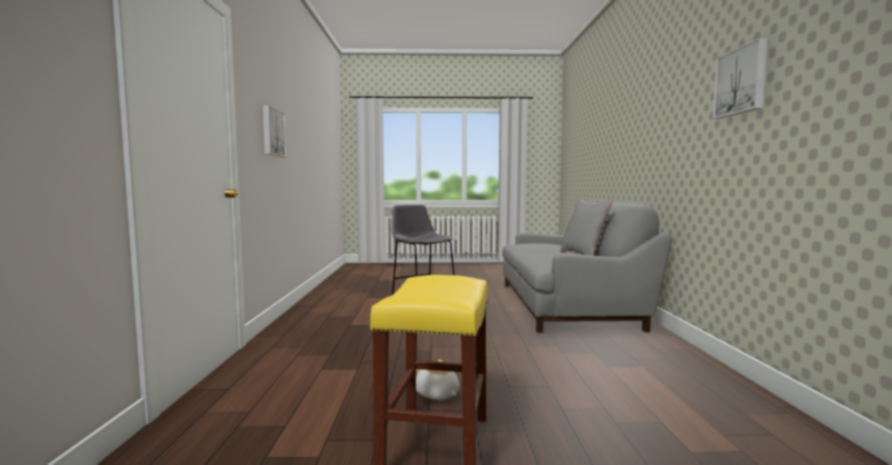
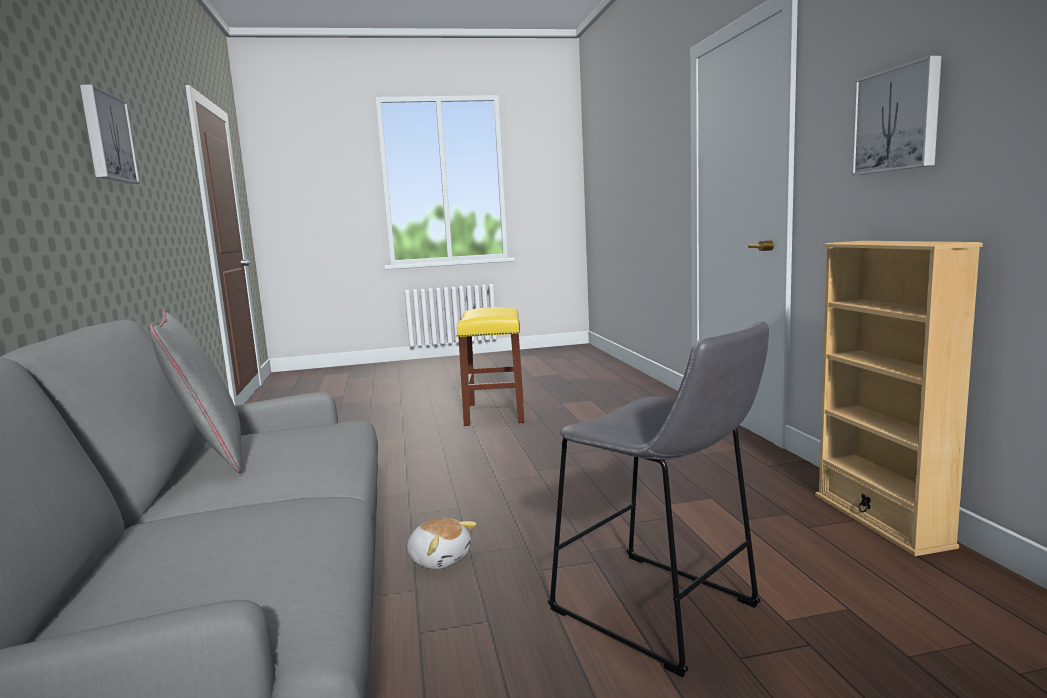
camera: 170 degrees right, 5 degrees up
plush toy [416,359,460,400] -> plush toy moved to [407,518,477,569]
none -> beige bookcase [815,241,983,556]

